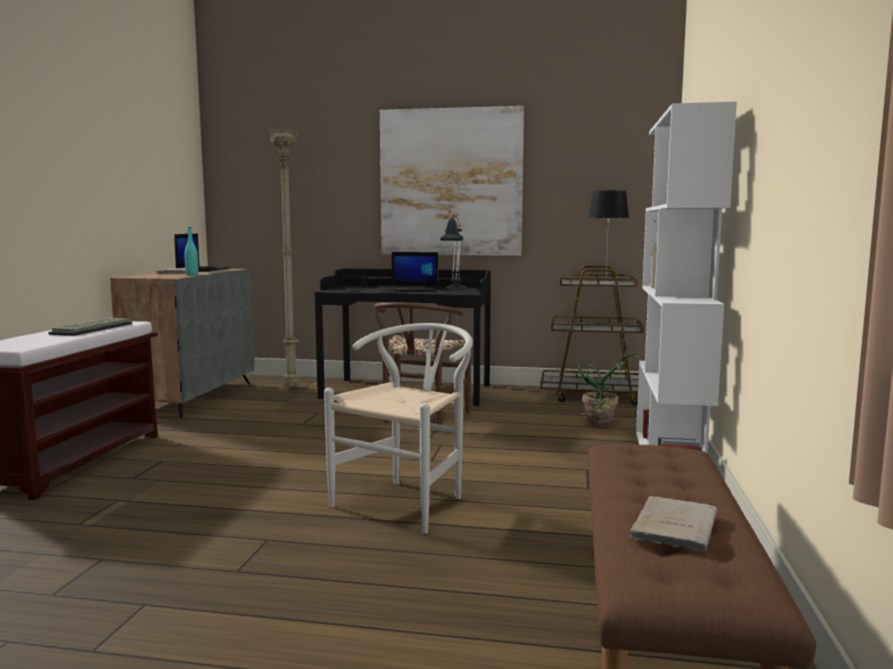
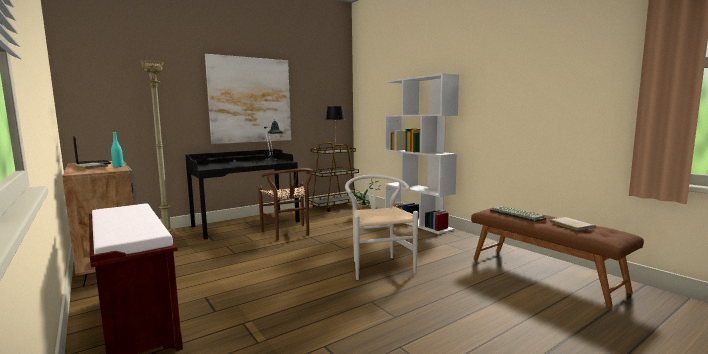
camera: 45 degrees left, 0 degrees up
keyboard [48,318,132,336] -> keyboard moved to [490,206,546,222]
laptop [385,252,438,291] -> none

